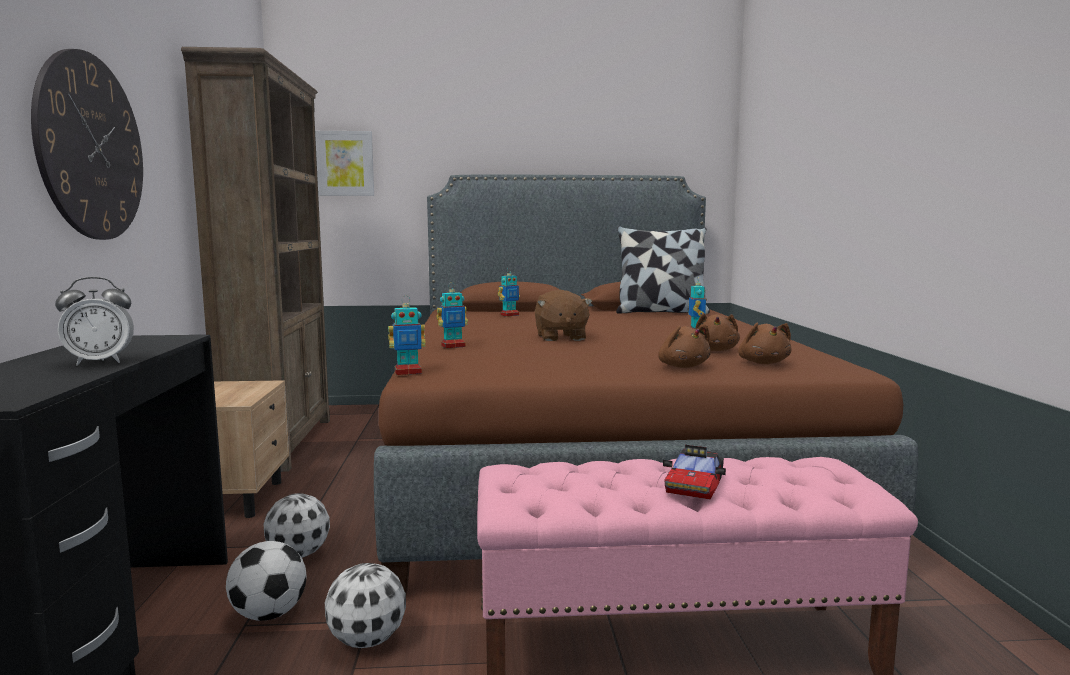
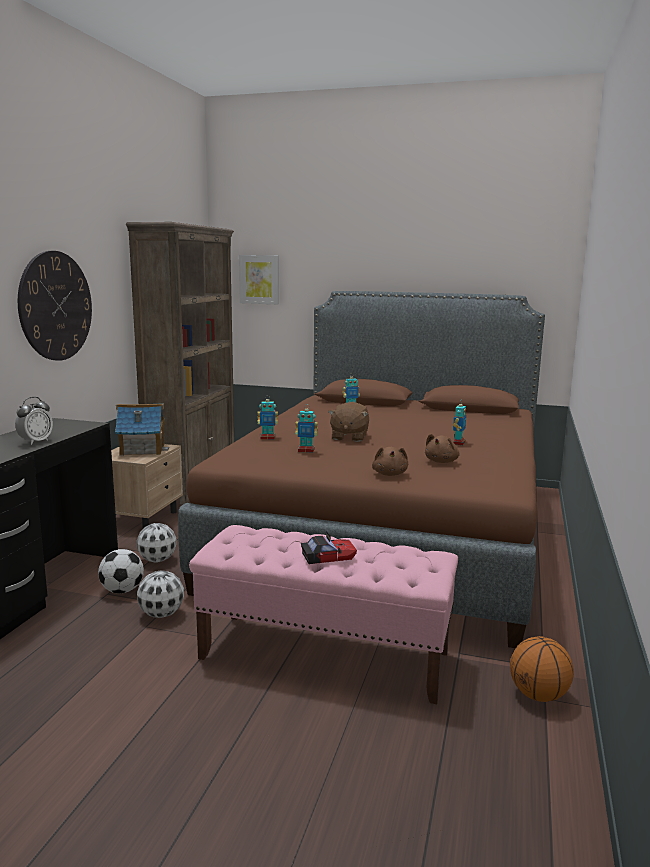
camera: 20 degrees right, 5 degrees up
alarm clock [55,277,134,366] -> alarm clock turned 60 degrees counterclockwise [15,397,53,445]
toy robot [388,296,426,375] -> toy robot moved to [295,405,318,452]
pillow [616,226,710,314] -> none
toy car [663,445,726,500] -> toy car turned 150 degrees counterclockwise [301,531,357,564]
brown plush toy [738,323,792,364] -> none
none -> toy house [115,403,169,456]
none -> basketball [510,636,574,702]

